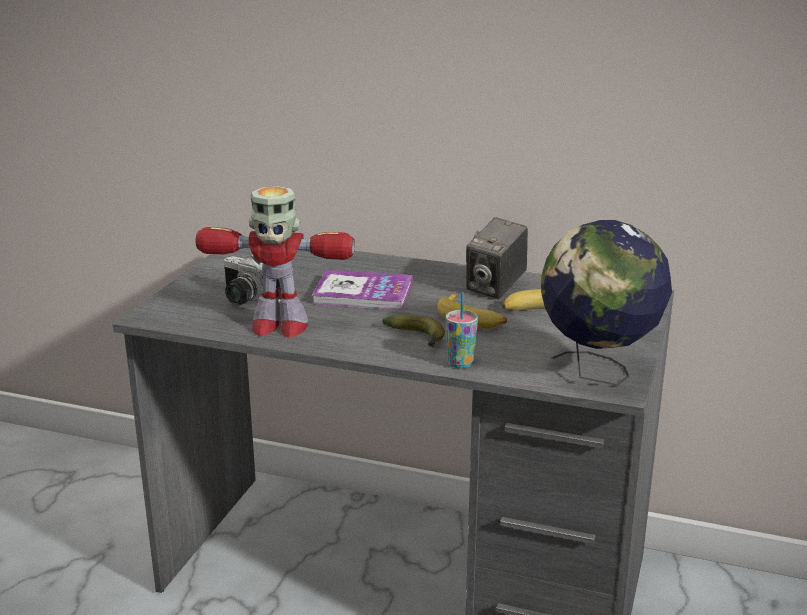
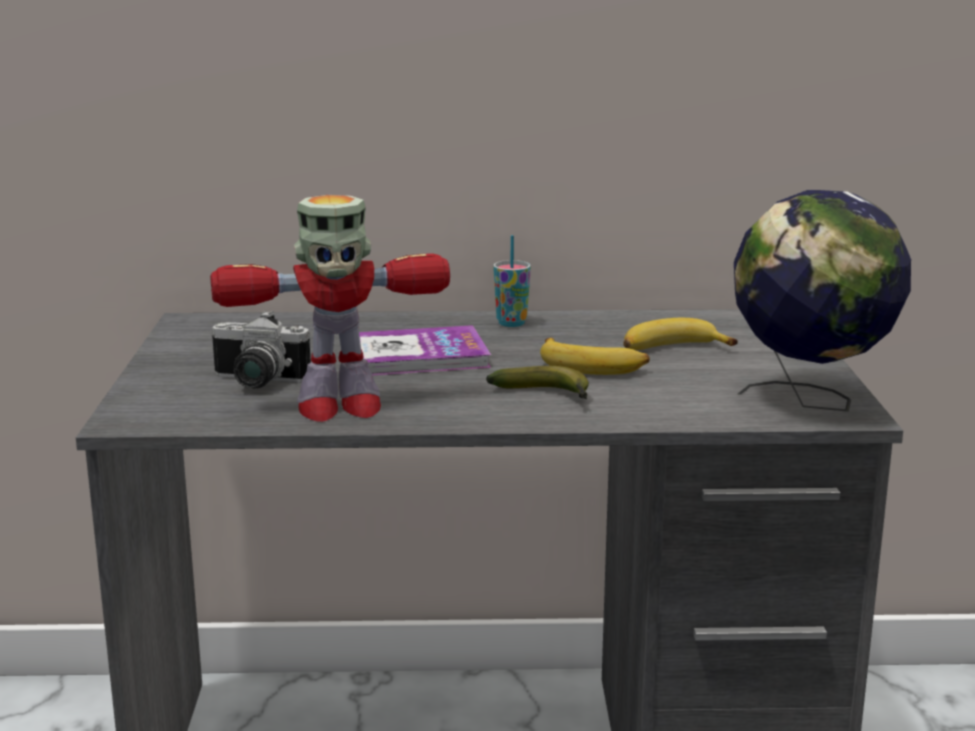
camera: 20 degrees left, 5 degrees down
cup [446,292,478,368] -> cup moved to [493,235,531,327]
camera [466,217,528,299] -> none

